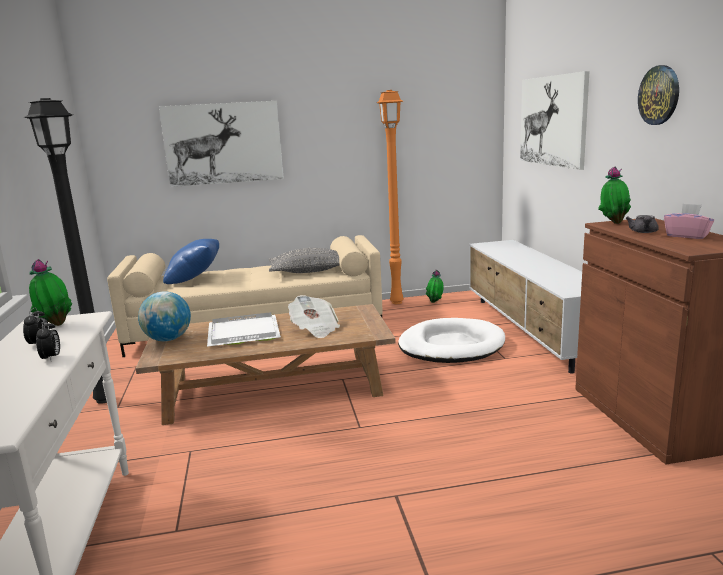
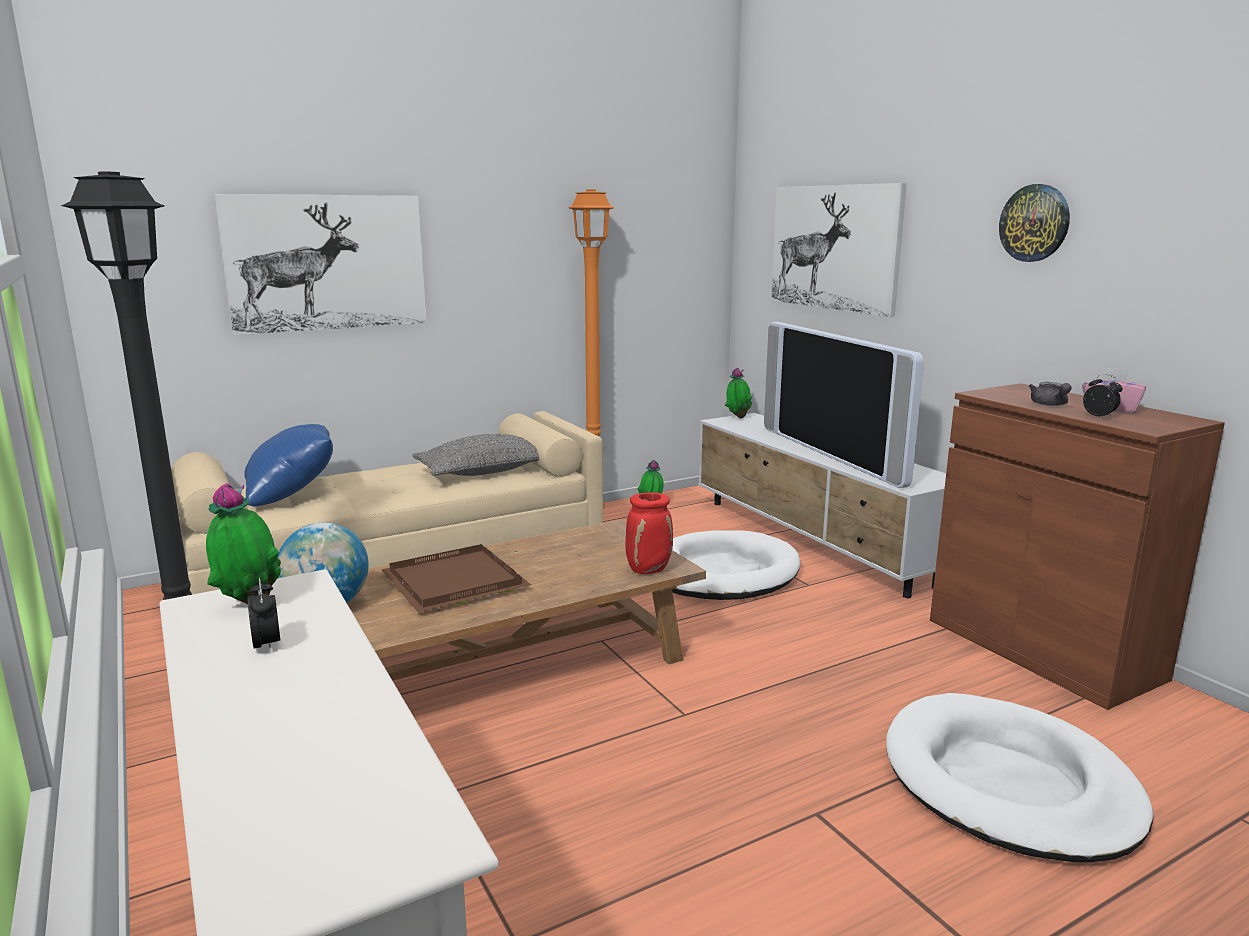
camera: 20 degrees left, 0 degrees up
alarm clock [36,320,60,361] -> alarm clock moved to [1083,374,1123,419]
white tray [207,312,281,347] -> brown tray [381,544,531,612]
newspaper [288,295,340,338] -> none
potted plant [598,167,631,224] -> potted plant moved to [725,368,752,418]
none -> red vase [625,493,673,574]
none -> television [764,322,924,488]
none -> white dog bed [886,693,1153,862]

